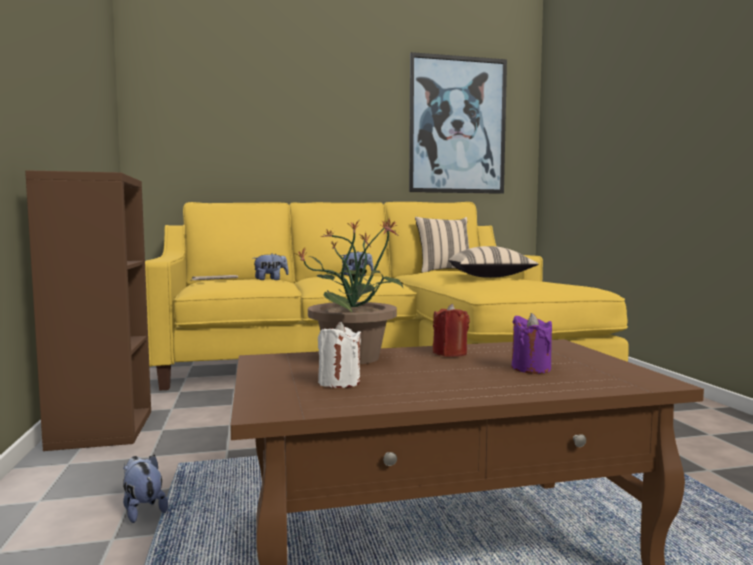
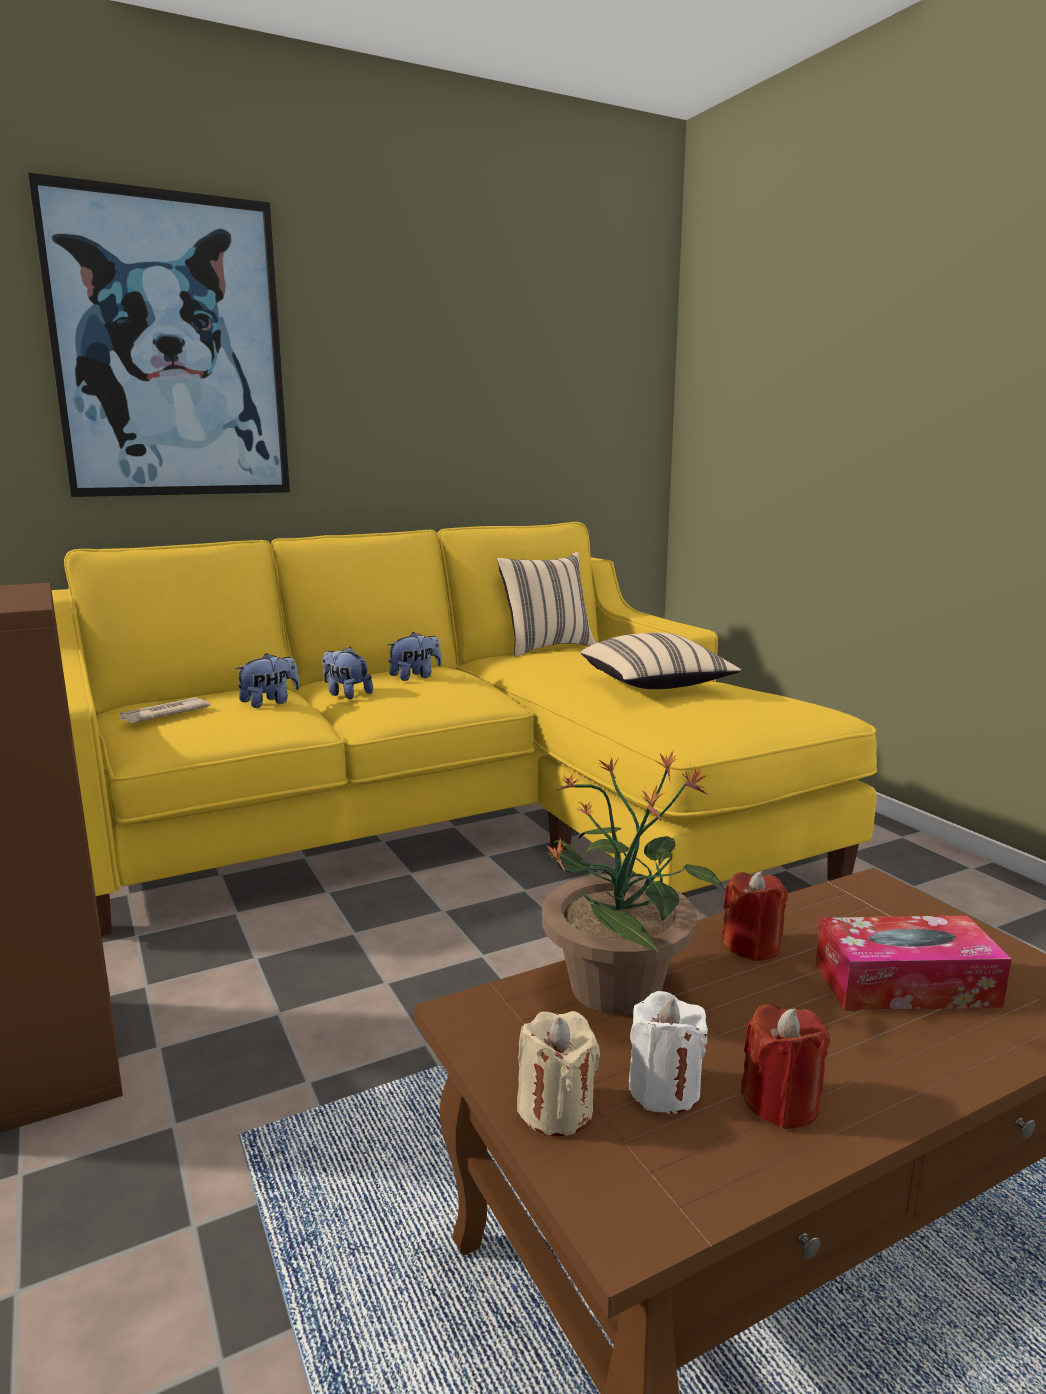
camera: 15 degrees left, 10 degrees up
plush toy [123,455,168,523] -> plush toy moved to [322,647,373,699]
picture [409,52,507,194] -> picture moved to [28,172,290,497]
purple candle [511,313,552,374] -> tissue box [815,915,1012,1011]
none -> beige candle [517,1011,600,1136]
none -> red candle [741,1004,830,1129]

